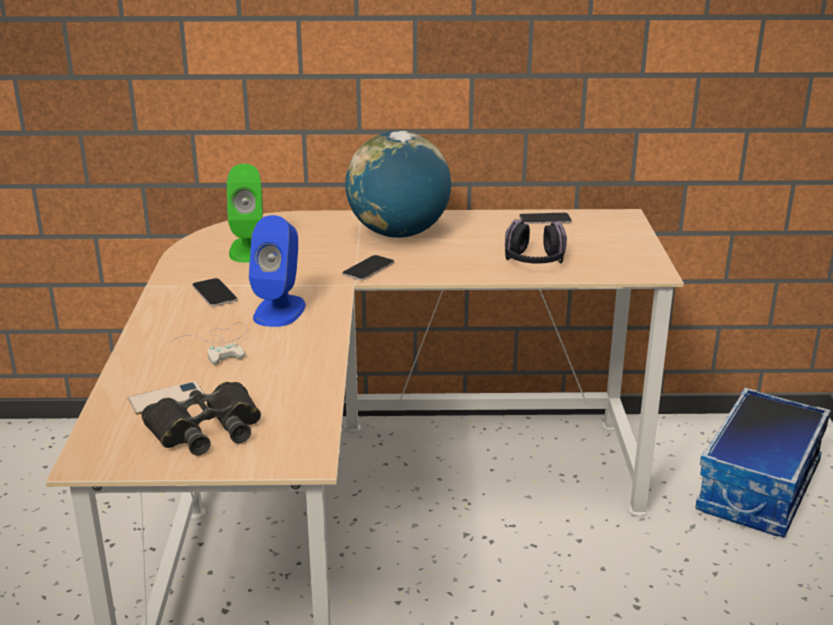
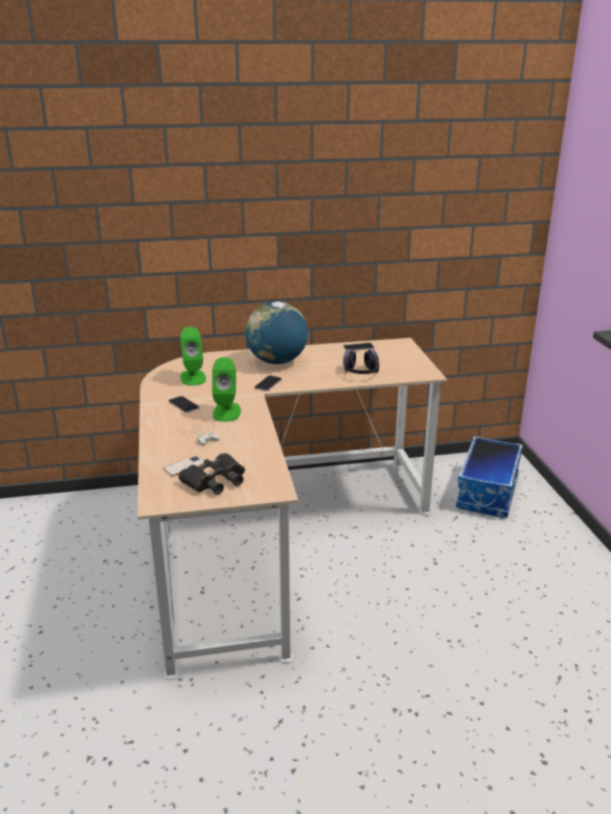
camera: 10 degrees left, 0 degrees up
blue speaker [249,215,306,327] -> green speaker [212,357,241,422]

